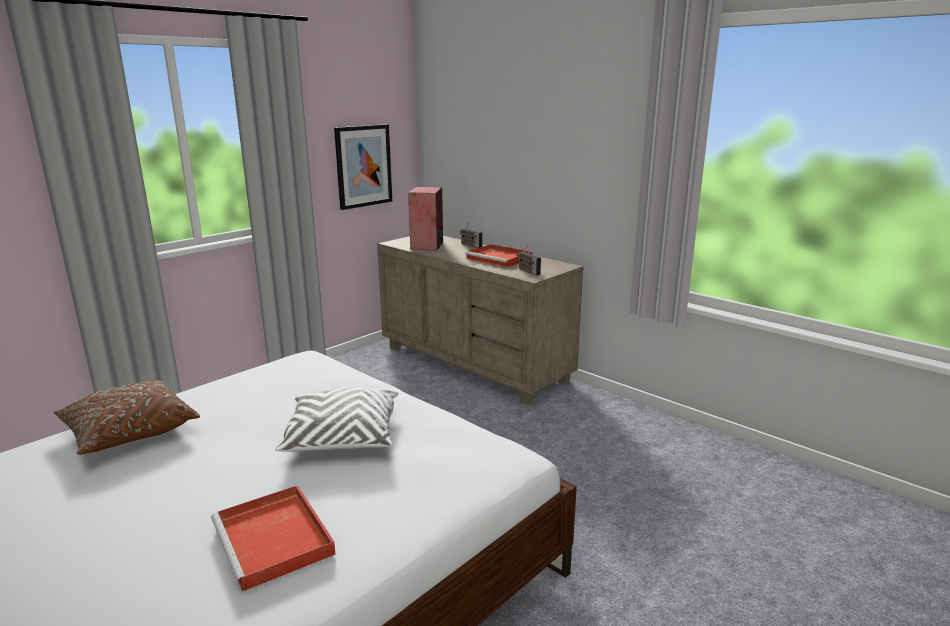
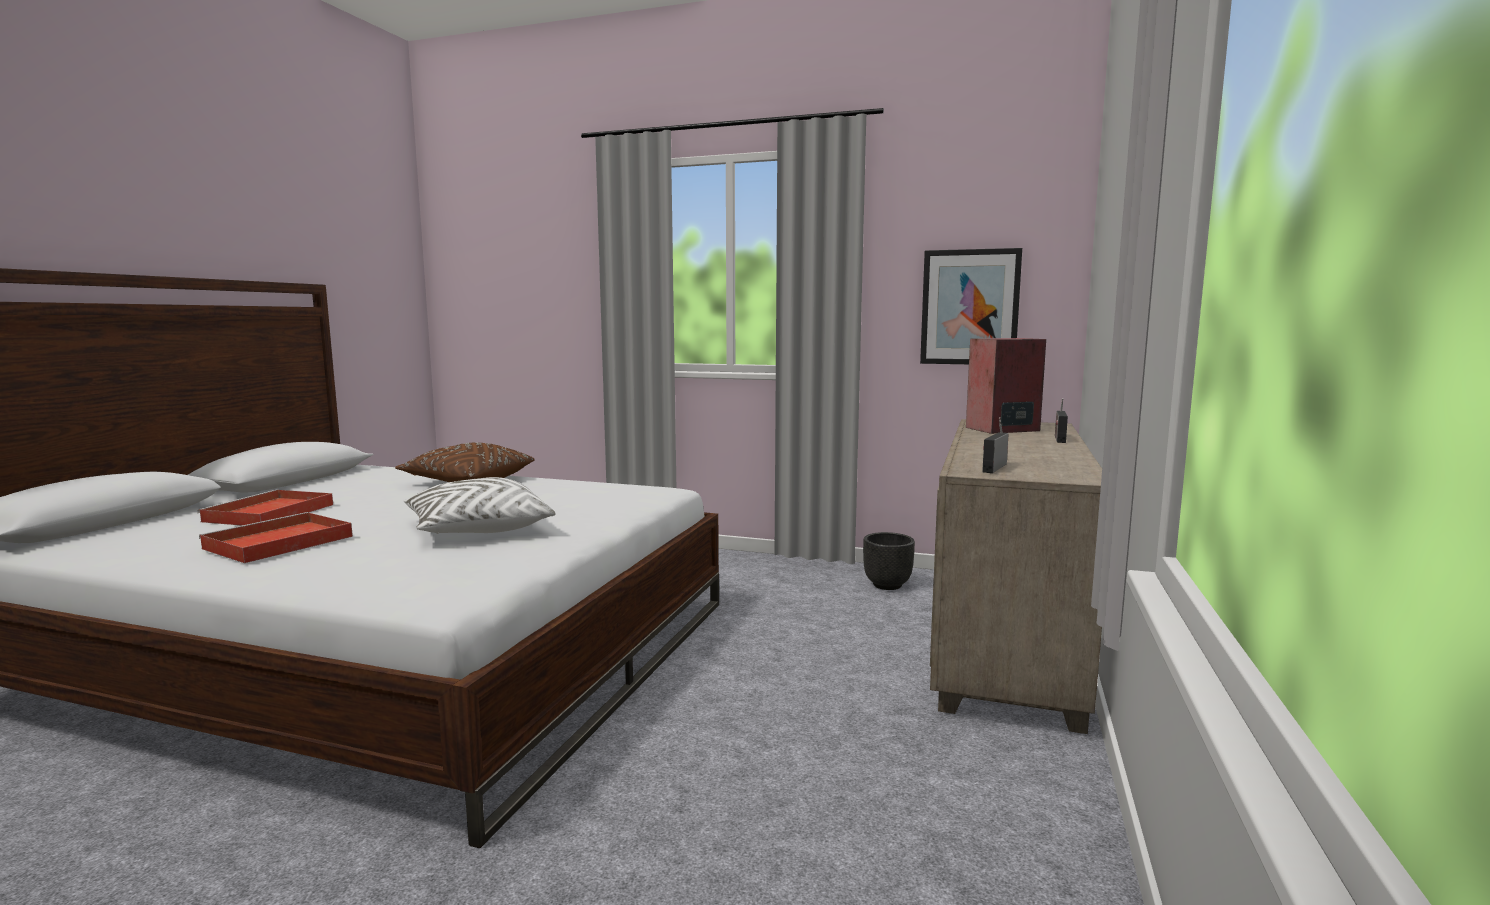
camera: 65 degrees right, 10 degrees down
red tray [465,244,532,268] -> red tray moved to [197,489,333,526]
none -> black planter [863,532,915,590]

